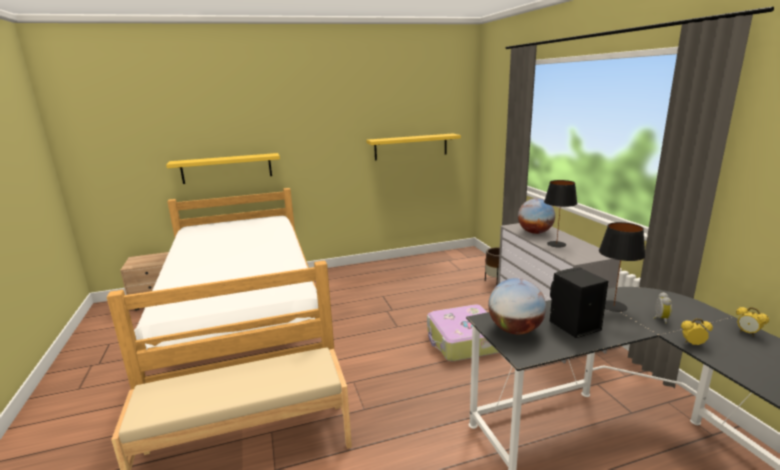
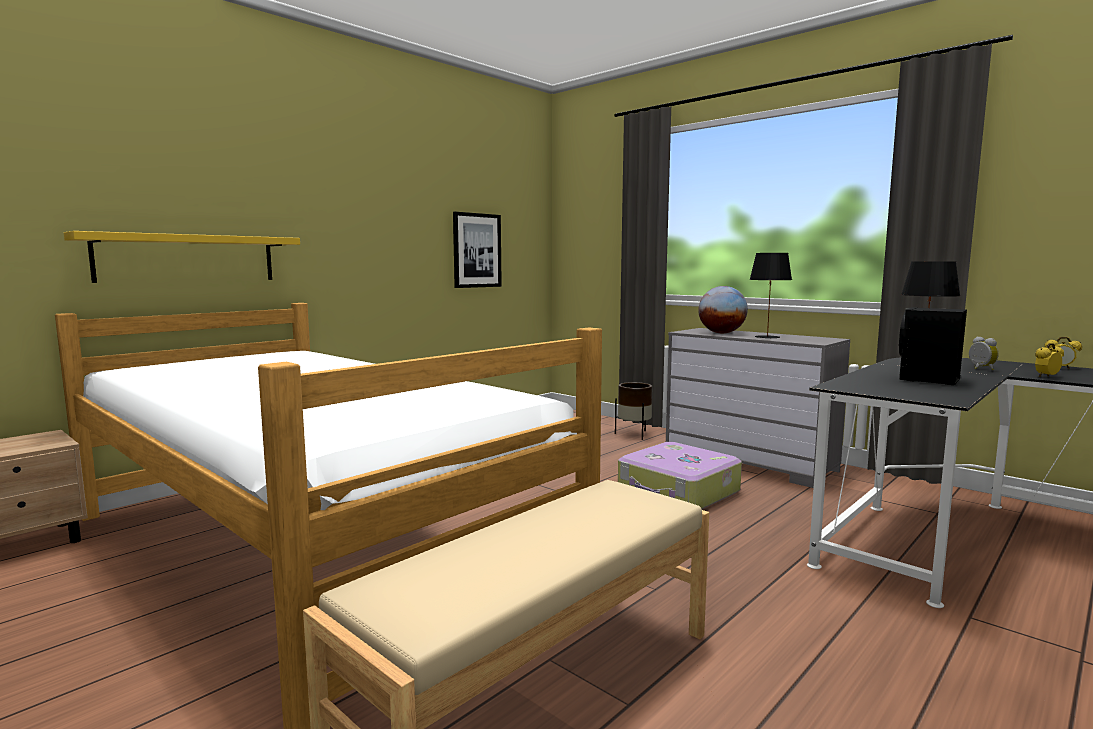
camera: 30 degrees left, 10 degrees down
yellow shelf [366,134,461,160] -> picture [453,212,502,288]
globe [488,278,546,334] -> none

